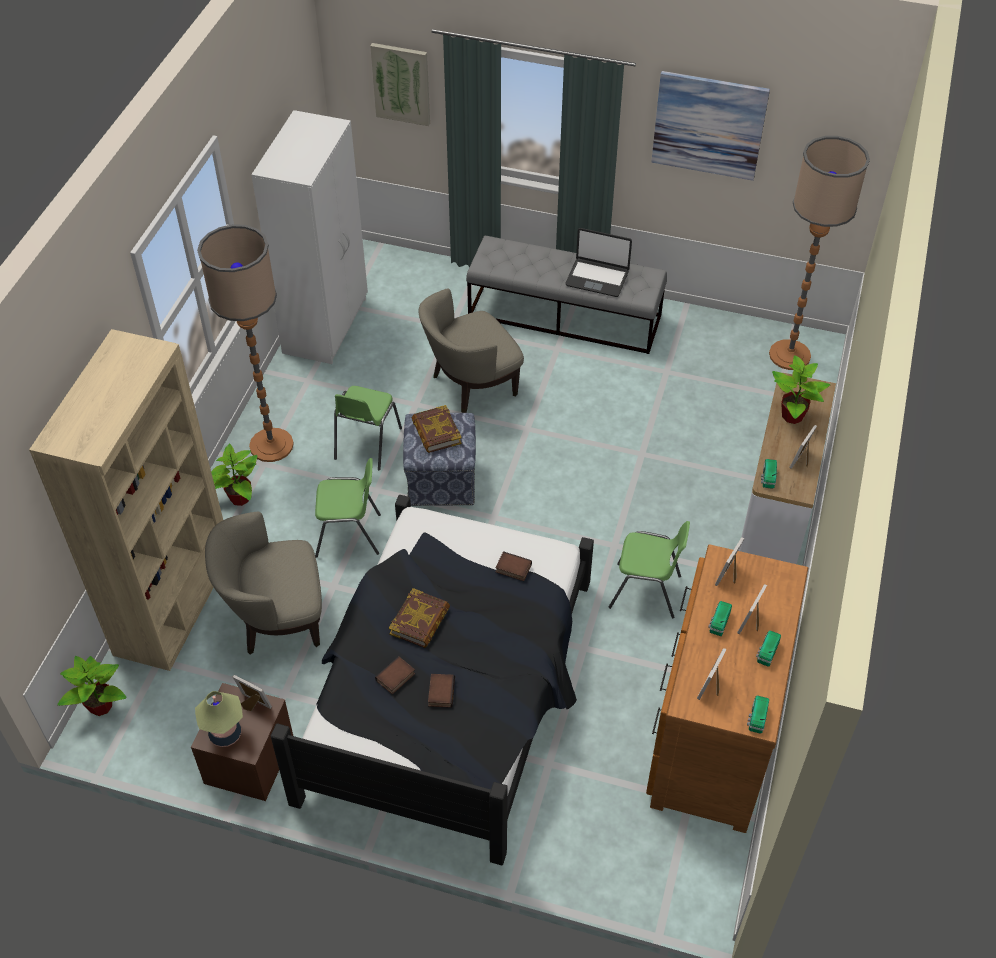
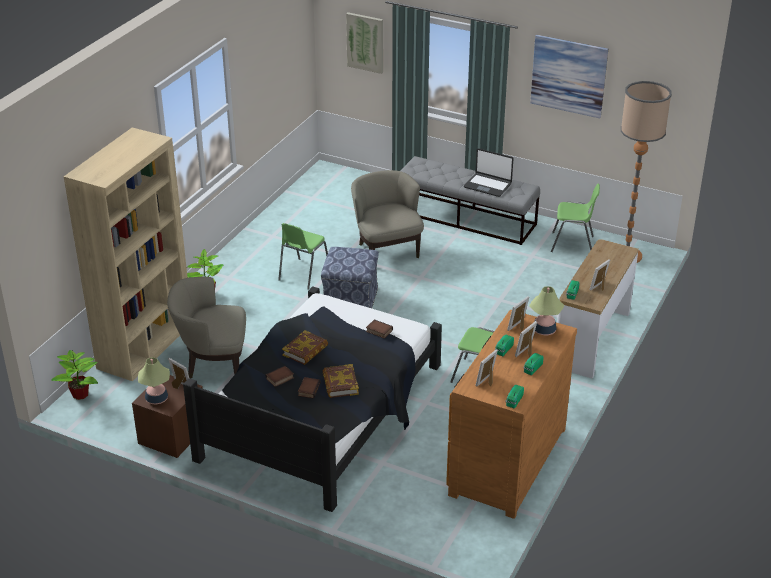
camera: 10 degrees right, 15 degrees down
floor lamp [197,224,294,462] -> none
white wardrobe [251,110,368,364] -> none
green chair [315,458,381,558] -> green chair moved to [551,184,600,252]
book [412,405,462,453] -> book moved to [323,364,359,398]
beige armchair [418,289,524,413] -> beige armchair turned 90 degrees clockwise [351,170,424,258]
potted plant [772,355,830,424] -> none
none -> table lamp [529,286,564,335]

